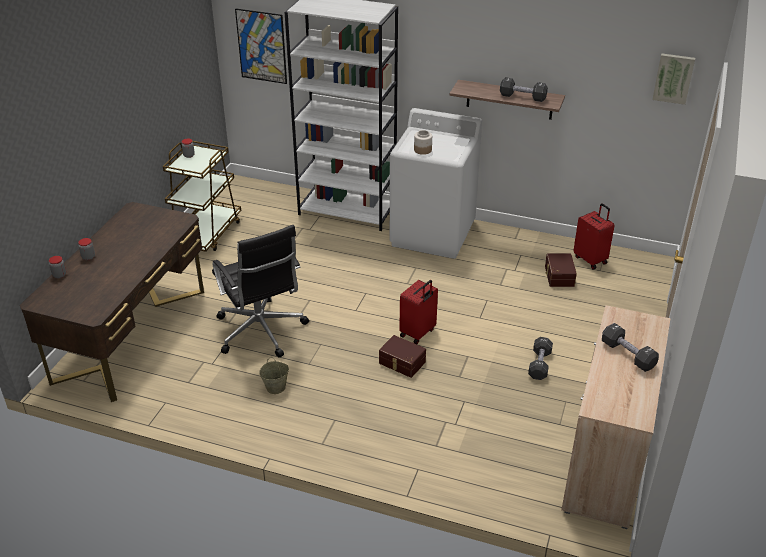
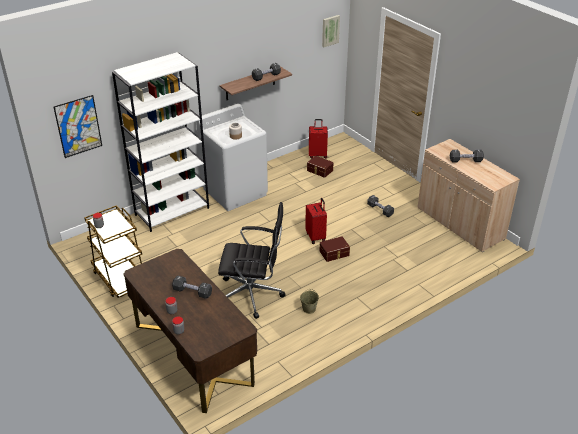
camera: 55 degrees left, 0 degrees up
none -> black dumbbell [172,275,212,299]

